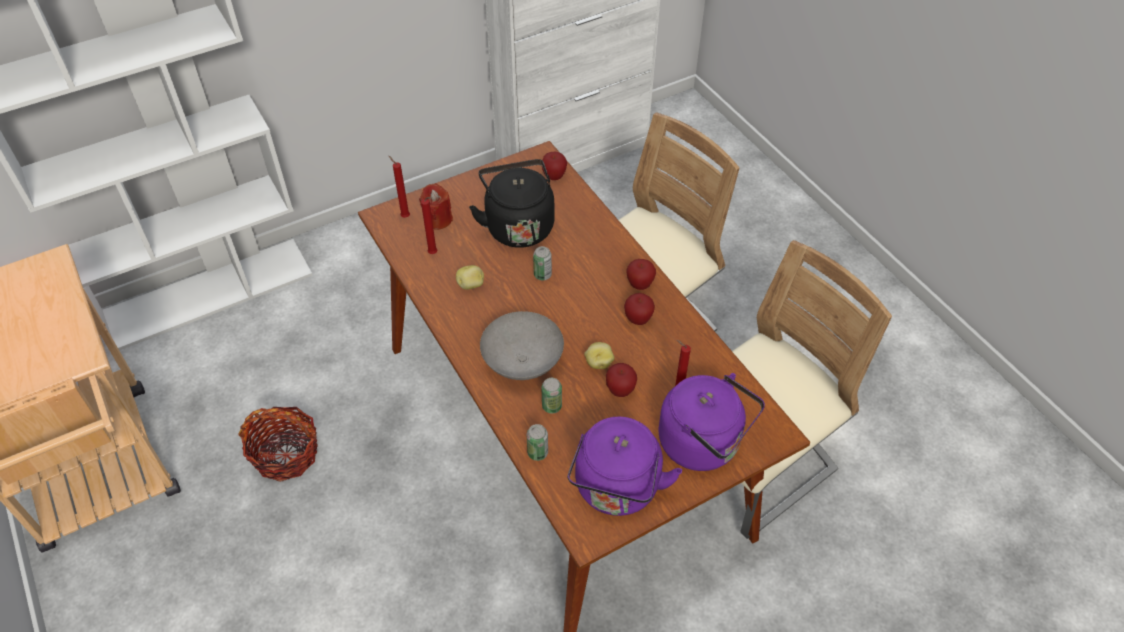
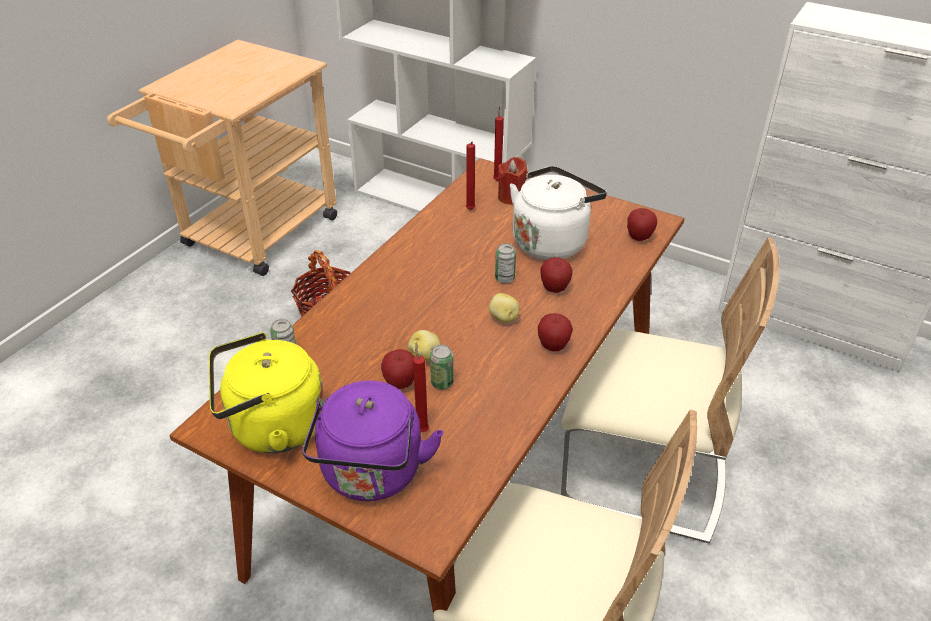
camera: 60 degrees right, 10 degrees down
potato [456,265,484,290] -> potato moved to [489,293,520,323]
black kettle [469,159,554,248] -> white kettle [510,166,607,260]
grey bowl [480,311,564,380] -> none
can [542,378,562,414] -> can moved to [430,345,454,389]
purple kettle [567,417,682,516] -> yellow kettle [209,332,325,453]
apple [624,293,655,325] -> apple moved to [540,257,573,293]

